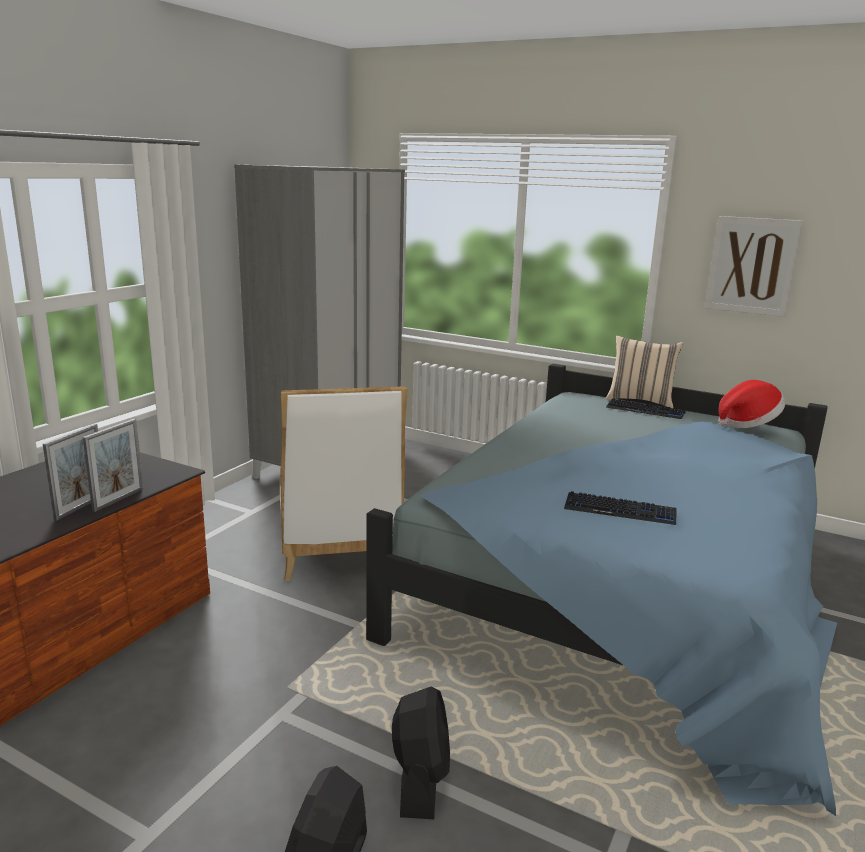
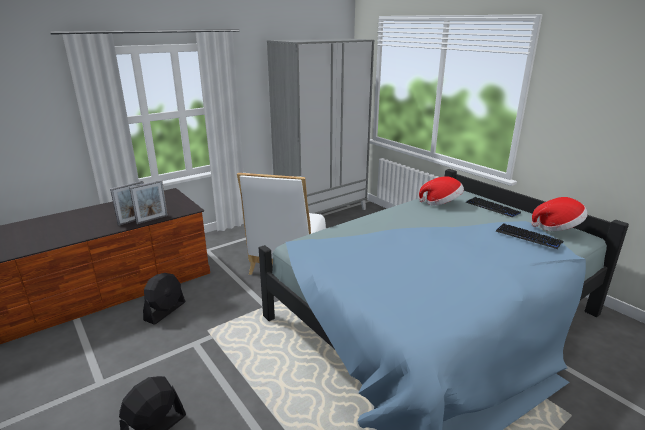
camera: 25 degrees right, 5 degrees up
black fan [392,686,450,819] -> black fan moved to [143,273,185,325]
keyboard [564,491,676,525] -> keyboard moved to [496,223,563,249]
beige pillow [606,336,683,408] -> none
picture [705,216,803,317] -> none
none -> hat [419,176,464,205]

